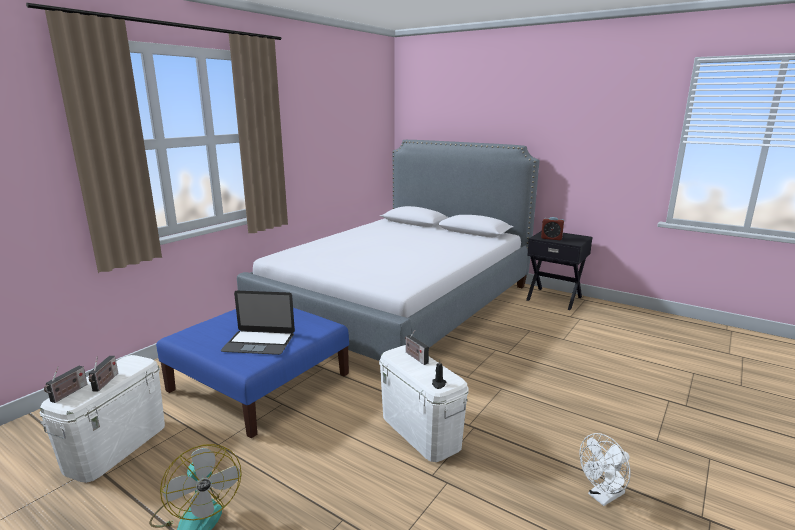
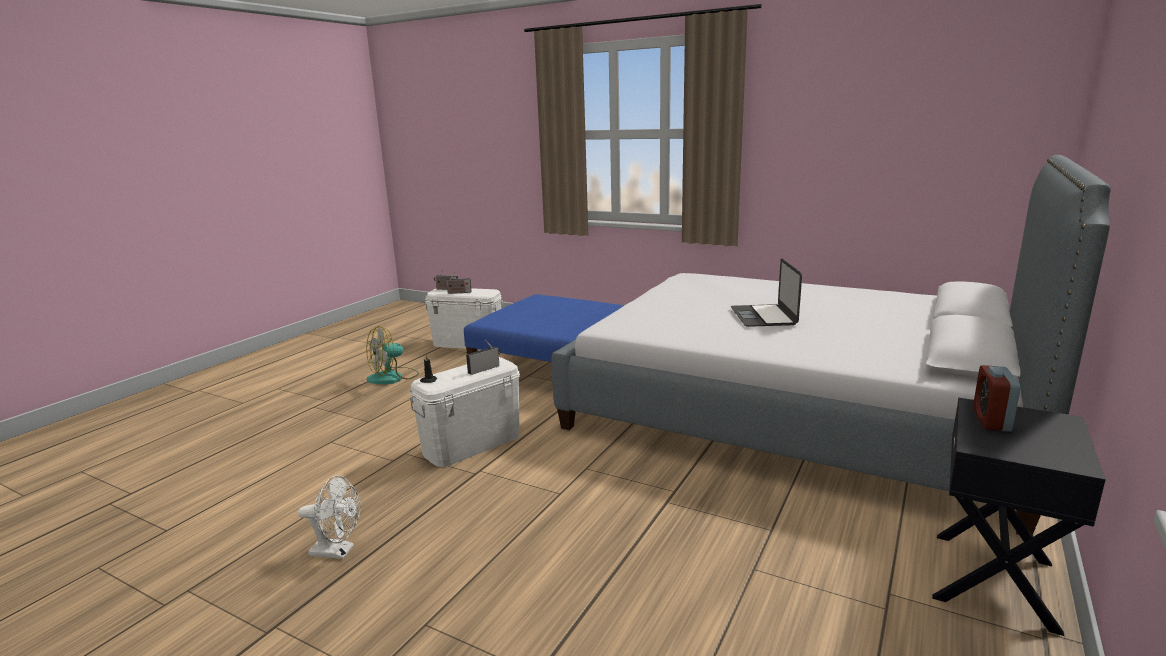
camera: 85 degrees right, 0 degrees up
laptop [221,291,295,355] -> laptop moved to [731,258,802,327]
white fan [580,433,631,506] -> white fan turned 135 degrees clockwise [298,475,360,559]

